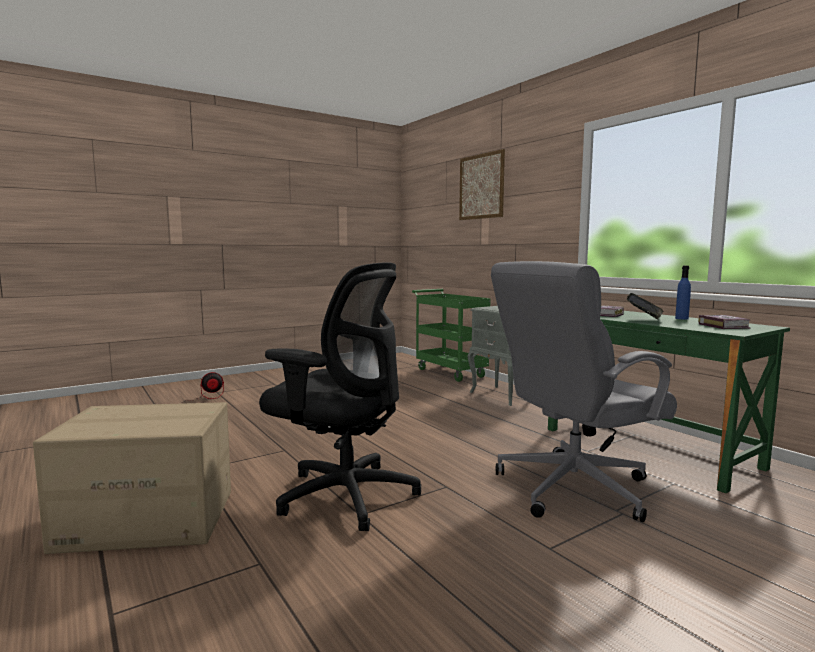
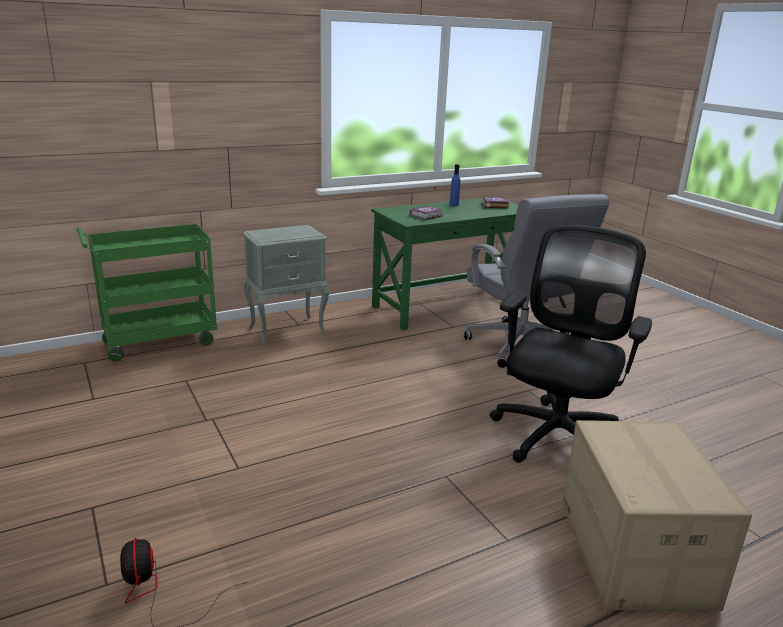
camera: 85 degrees left, 15 degrees up
picture [459,149,505,220] -> none
book [627,293,664,319] -> none

